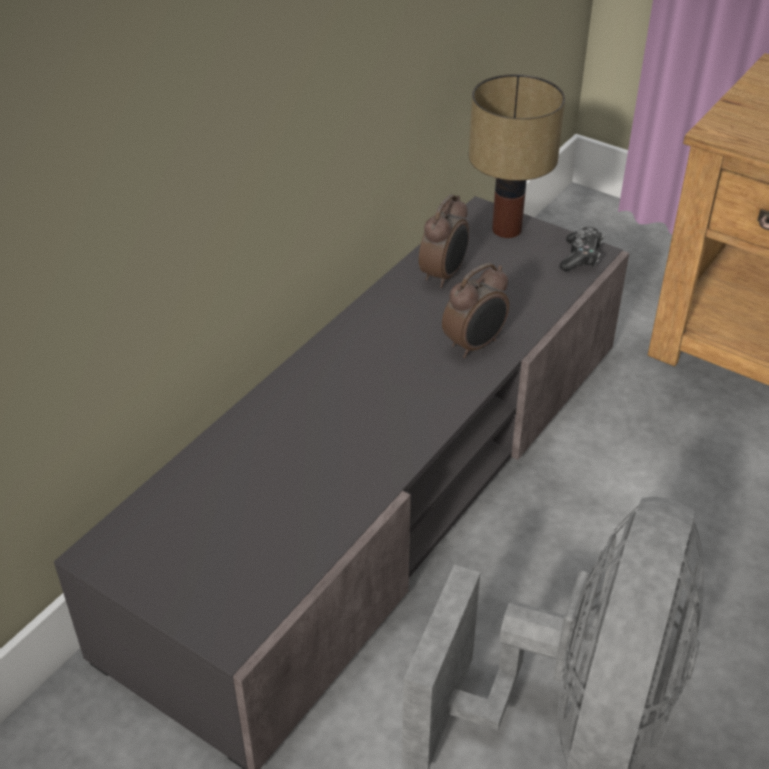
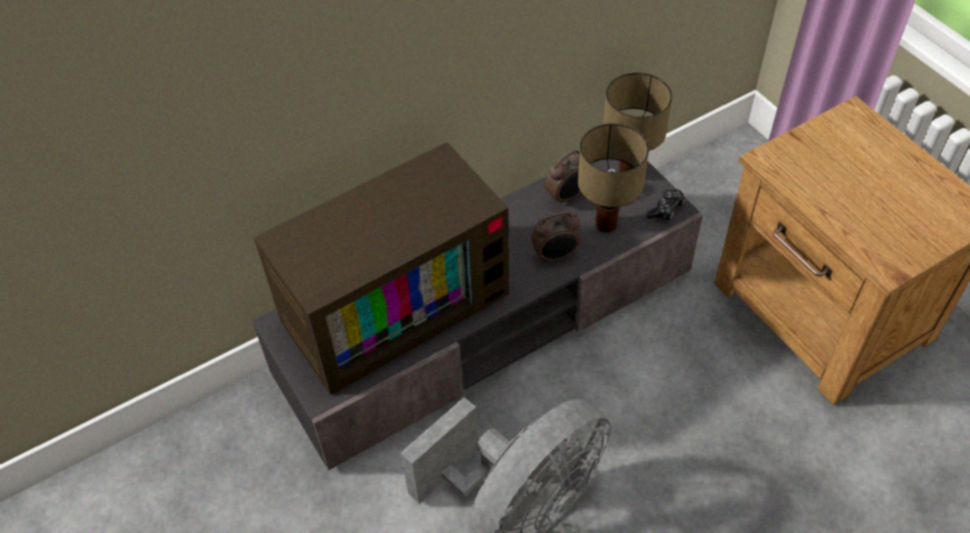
camera: 25 degrees right, 10 degrees up
none -> television [254,142,509,395]
none -> table lamp [578,123,649,232]

